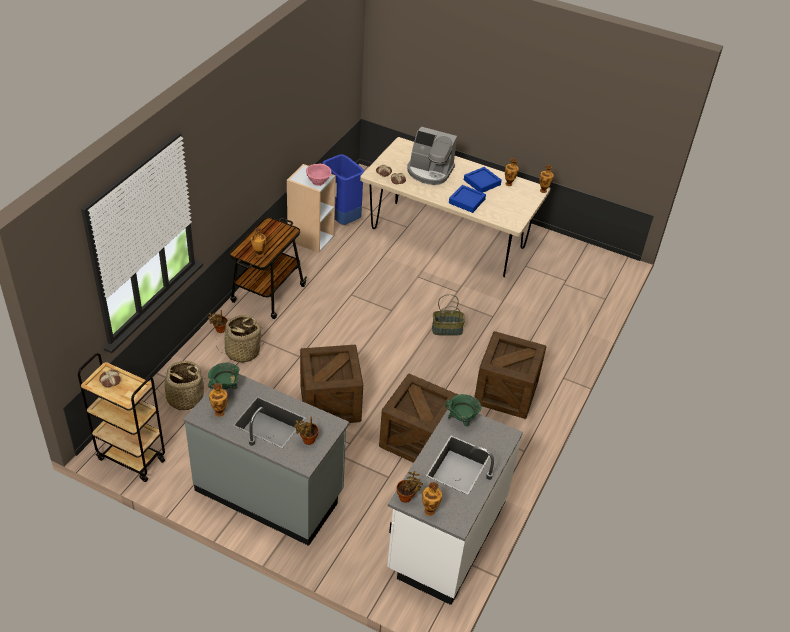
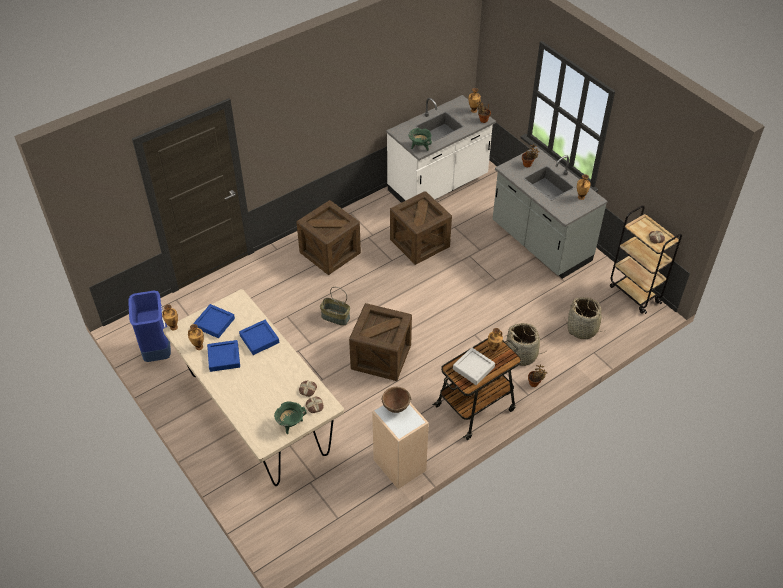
camera: 150 degrees left, 5 degrees up
green cooking pot [208,363,240,389] -> green cooking pot moved to [274,401,307,434]
crate [300,345,363,423] -> crate moved to [349,303,412,381]
pink bowl [306,164,331,186] -> brown bowl [381,387,411,413]
blue trash can [322,154,365,225] -> blue trash can moved to [128,291,171,362]
coffee machine [407,127,457,185] -> none
none -> blue tray [193,304,235,338]
none -> grey tray [453,348,495,385]

